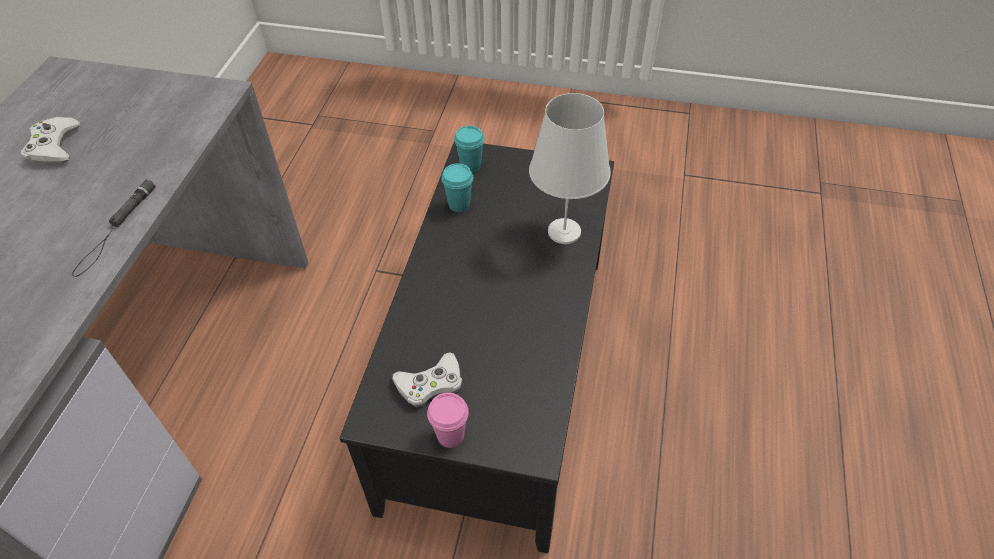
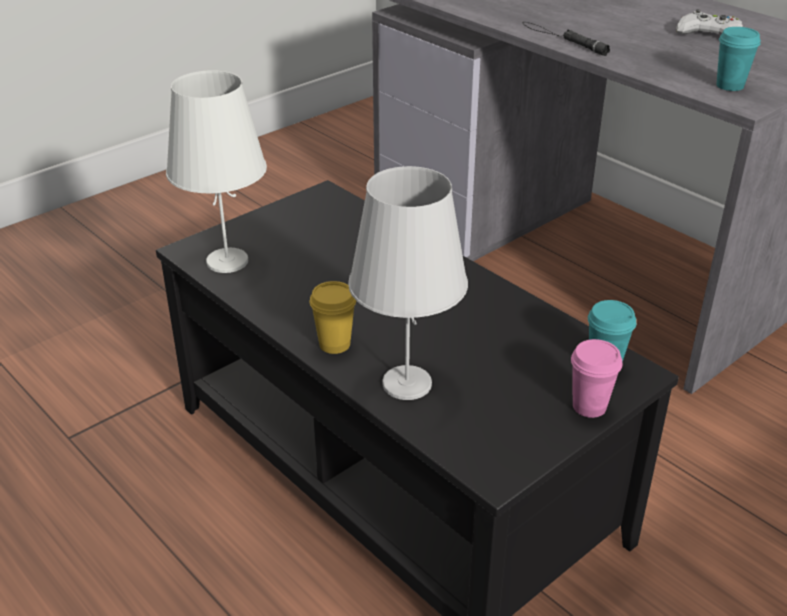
camera: 125 degrees right, 15 degrees down
white game controller [392,352,462,407] -> none
pink cup [427,392,469,448] -> pink cup moved to [571,339,623,418]
turquoise cup [441,163,473,212] -> turquoise cup moved to [716,27,761,91]
none -> white table lamp [166,70,267,273]
none -> yellow cup [310,281,356,354]

